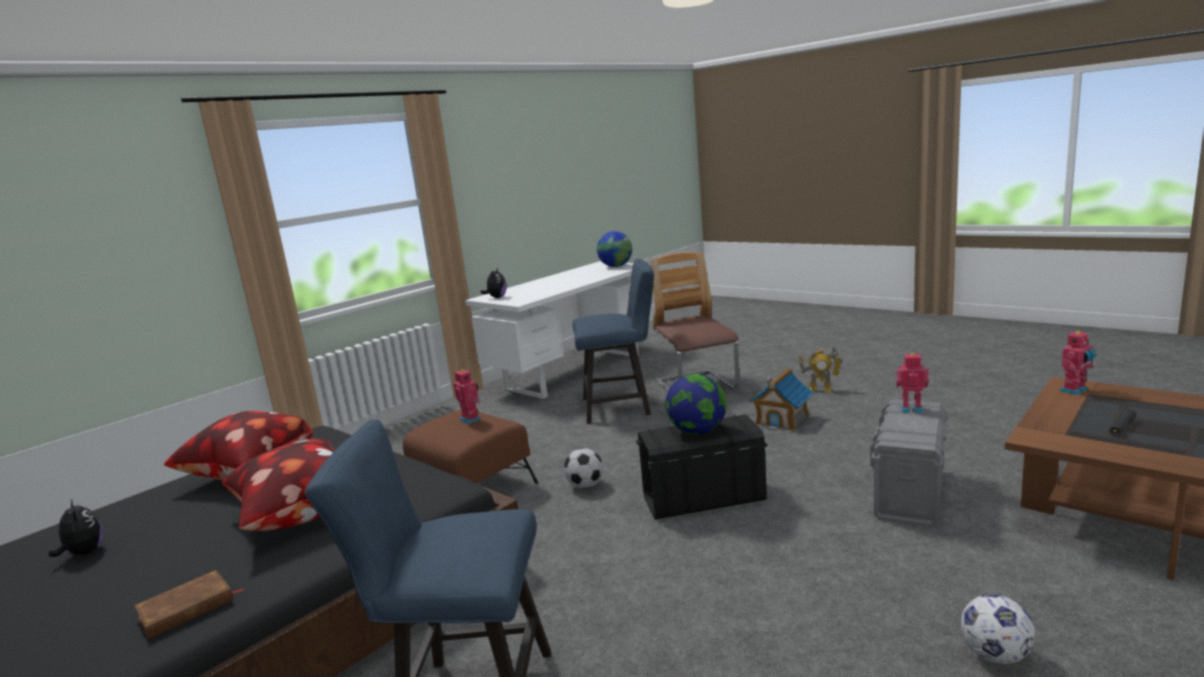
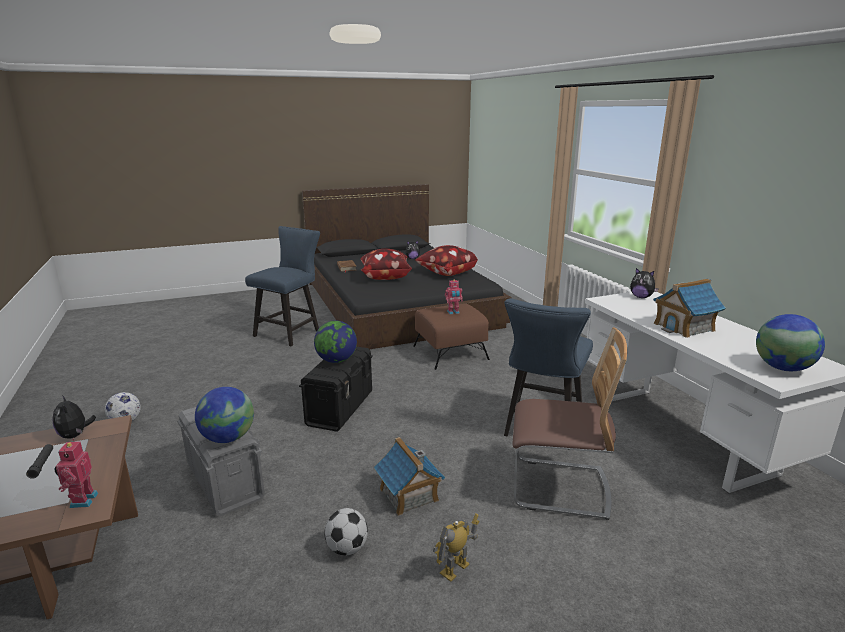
camera: 115 degrees right, 5 degrees up
football [564,448,603,489] -> football moved to [324,508,368,555]
toy robot [896,353,929,413] -> globe [195,387,254,443]
none -> plush toy [52,395,96,439]
none -> toy house [653,279,726,338]

